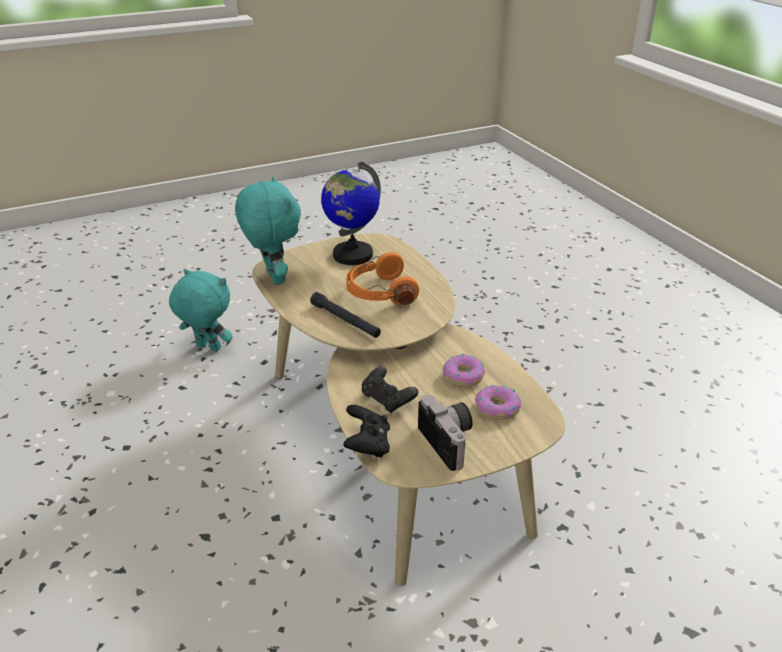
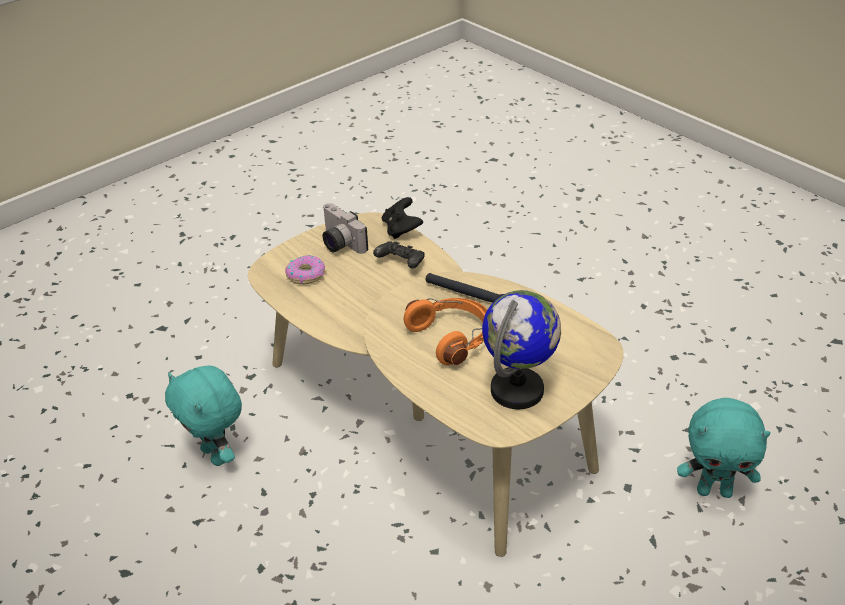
camera: 165 degrees right, 5 degrees up
turquoise plush toy [235,177,301,285] -> turquoise plush toy moved to [165,365,242,466]
donut [443,354,485,387] -> none

